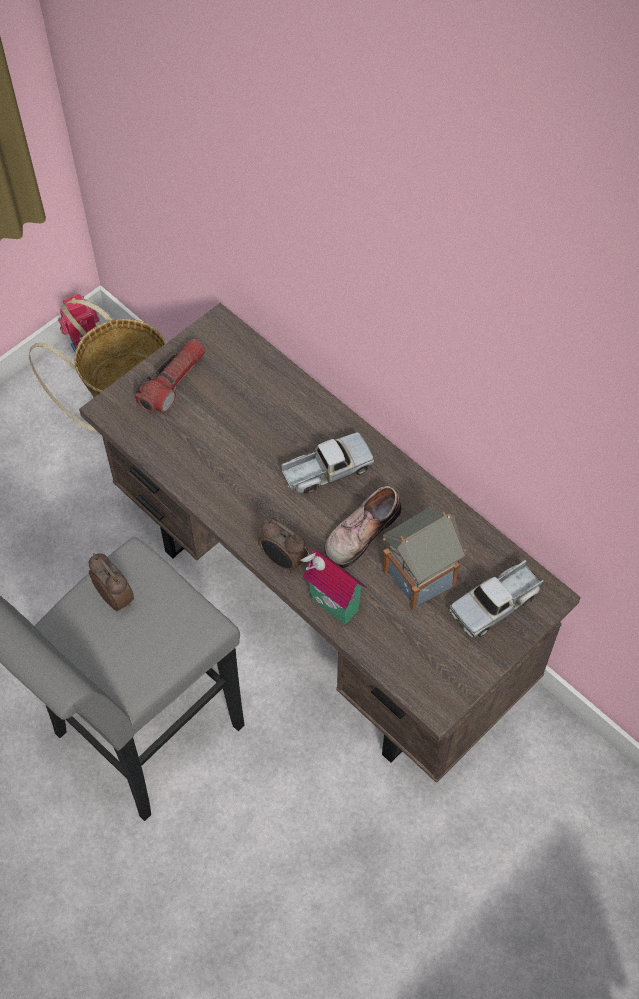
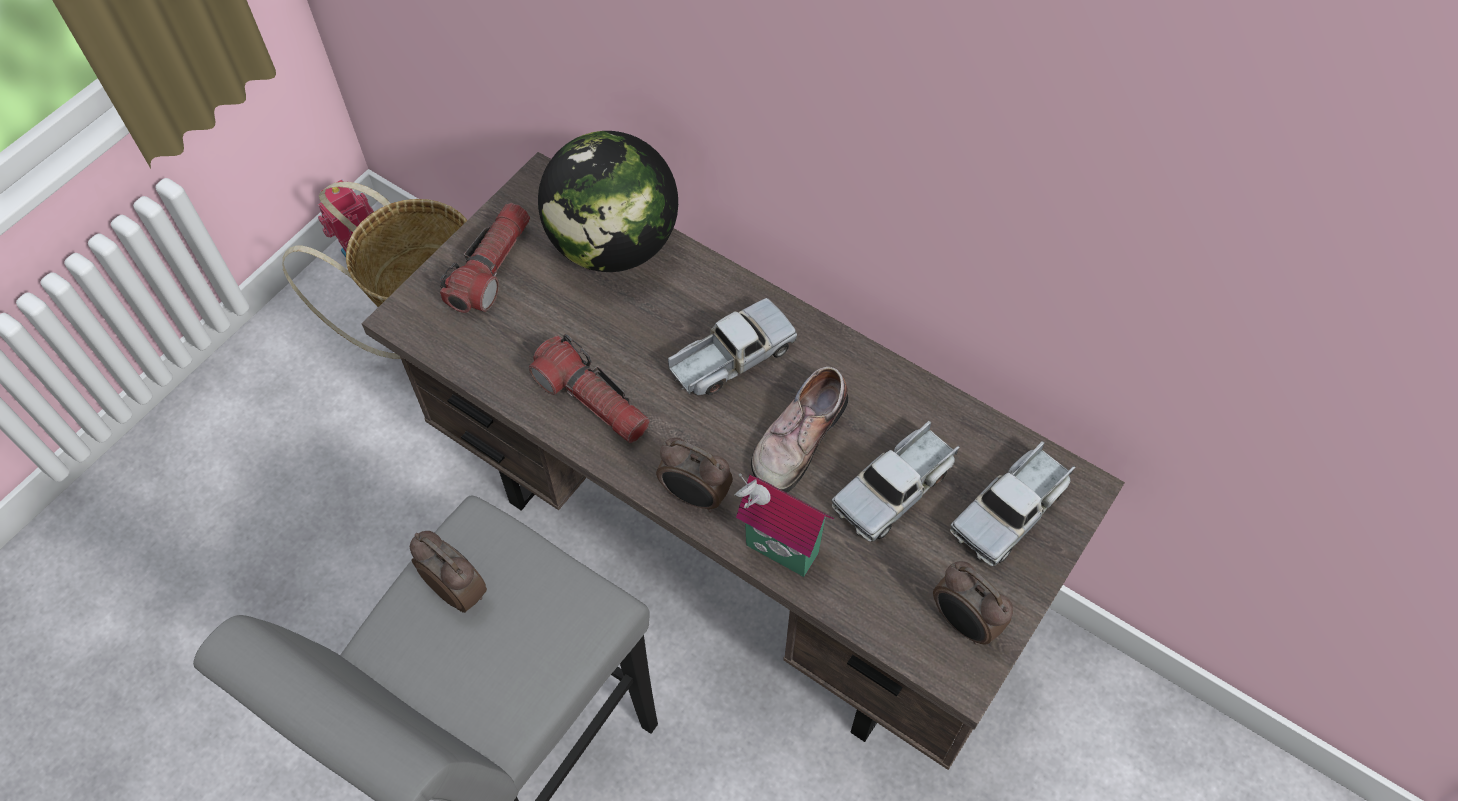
camera: 10 degrees left, 0 degrees up
toy house [383,508,466,610] -> toy truck [831,421,960,541]
none -> flashlight [529,334,650,443]
none -> globe [538,131,678,272]
none -> alarm clock [933,561,1013,645]

